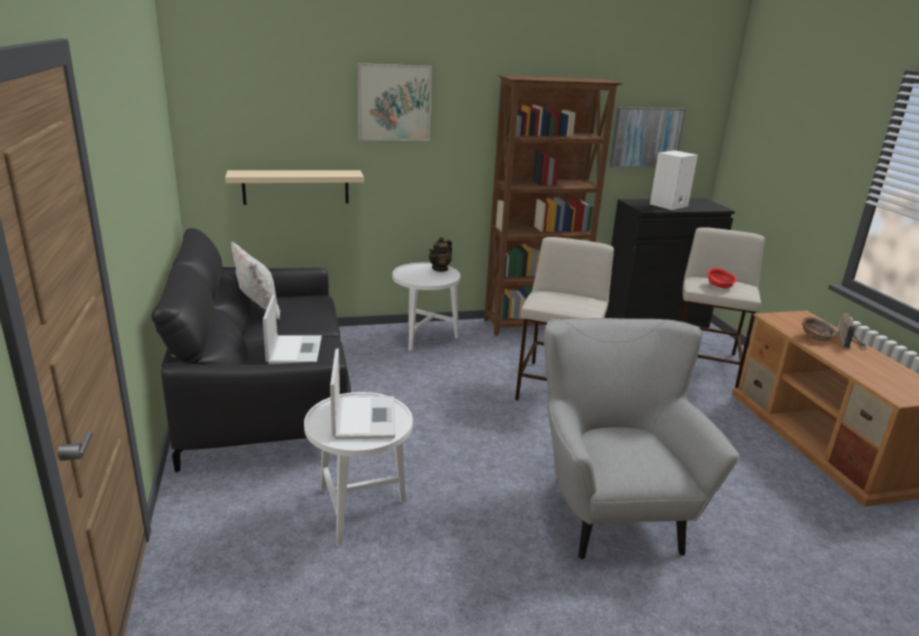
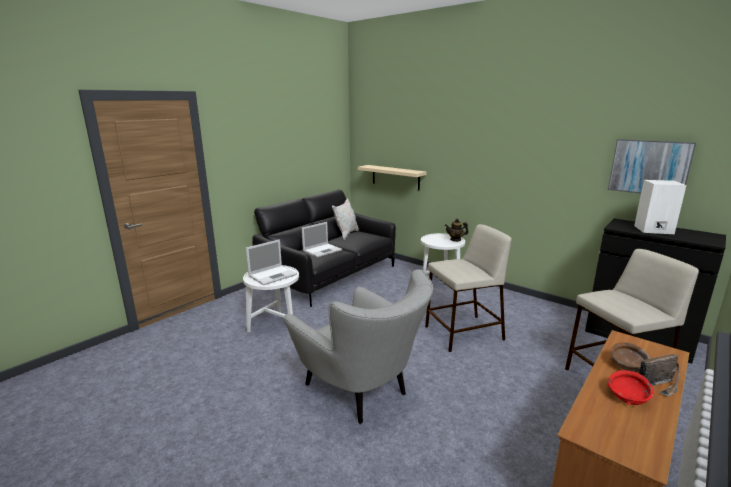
camera: 55 degrees right, 5 degrees down
picture [358,63,432,141] -> none
brown bookcase [484,75,622,336] -> none
grey armchair [543,318,740,560] -> grey armchair turned 90 degrees clockwise [284,269,433,424]
red bowl [707,268,737,289] -> red bowl moved to [608,370,654,405]

